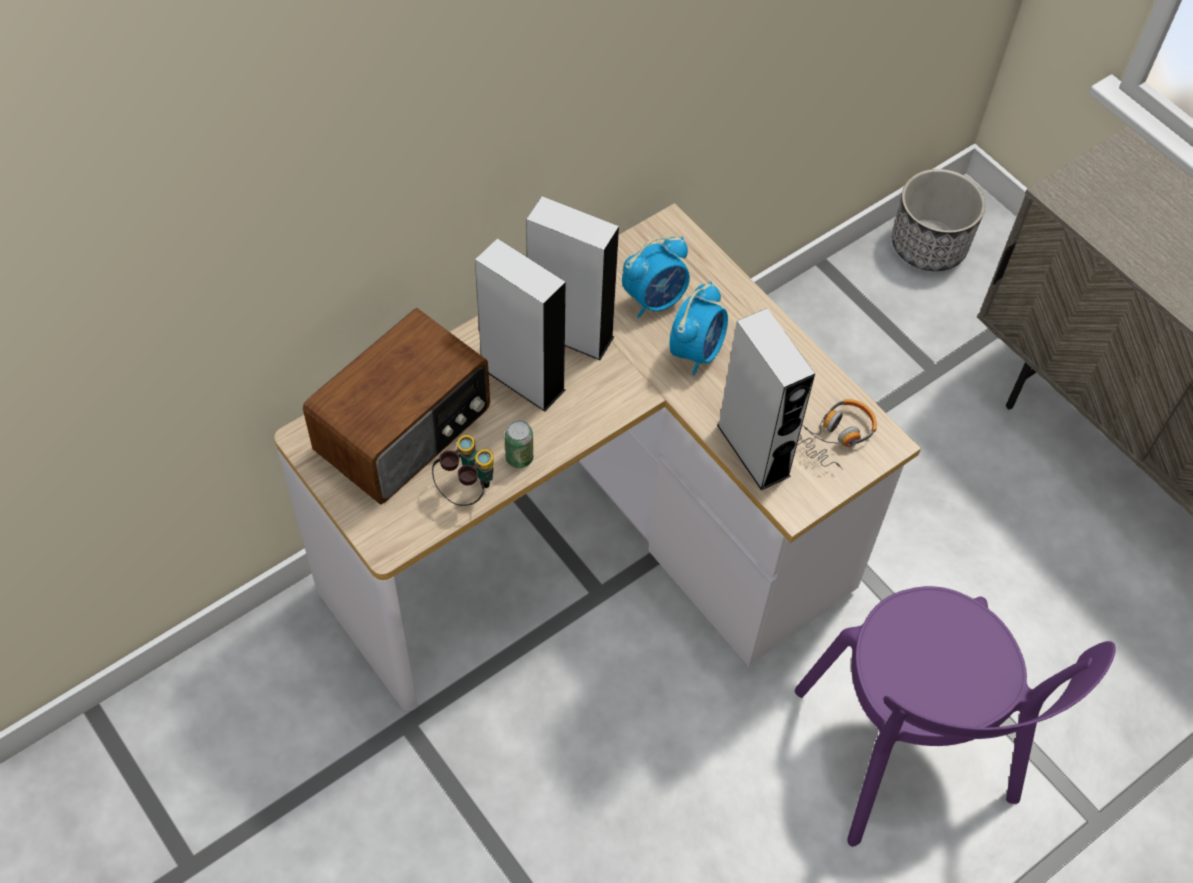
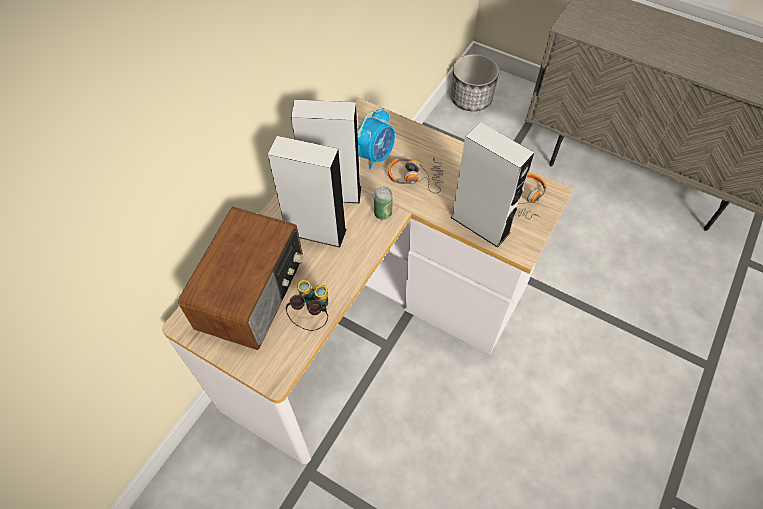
camera: 20 degrees left, 0 degrees up
can [505,420,533,468] -> can moved to [374,186,393,220]
alarm clock [670,281,728,376] -> headphones [388,158,443,194]
purple chair [795,586,1116,847] -> none

